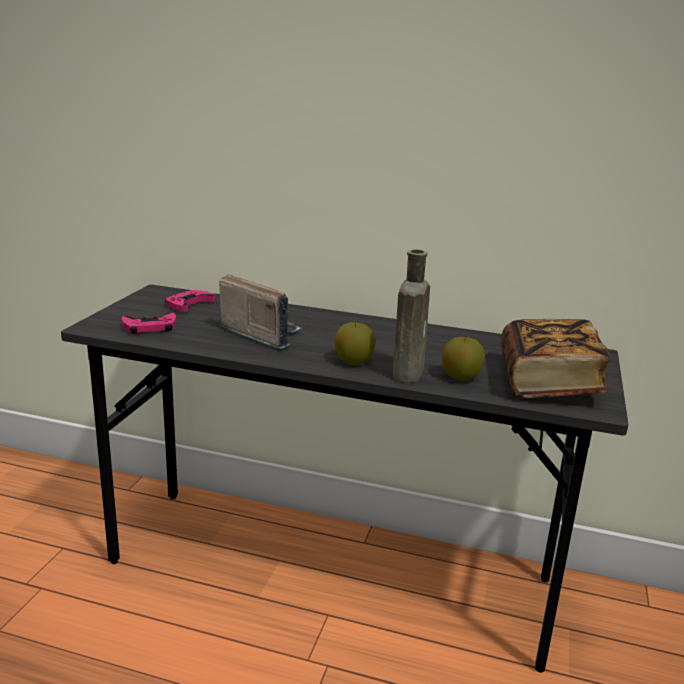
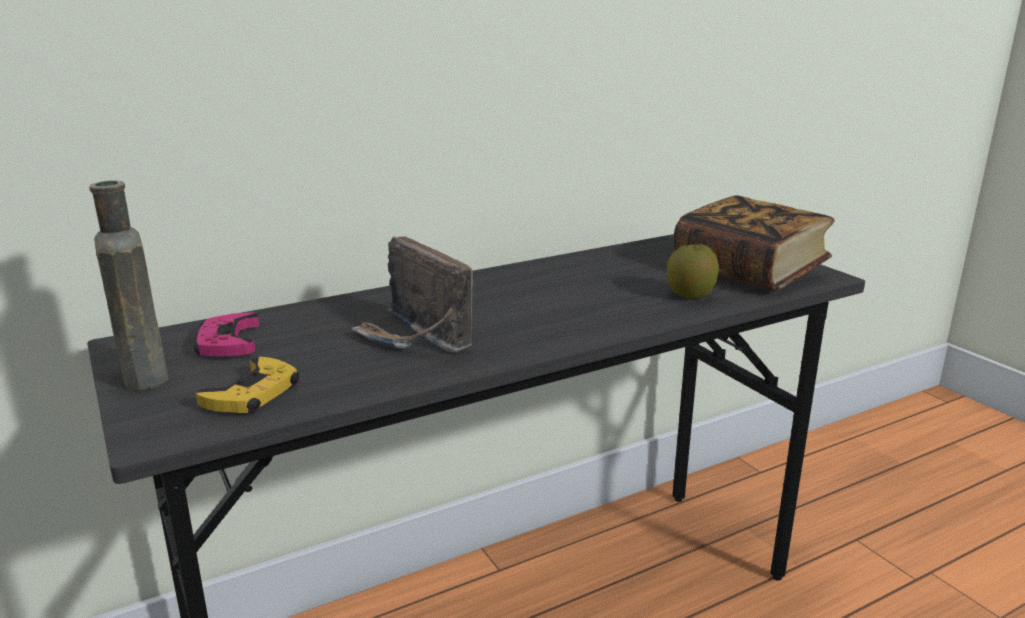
camera: 45 degrees left, 0 degrees up
pink game controller [122,312,176,334] -> yellow game controller [196,357,299,414]
radio [219,274,301,349] -> radio turned 120 degrees counterclockwise [351,236,473,353]
apple [334,322,376,365] -> none
brown bottle [393,250,430,383] -> brown bottle moved to [89,180,169,391]

